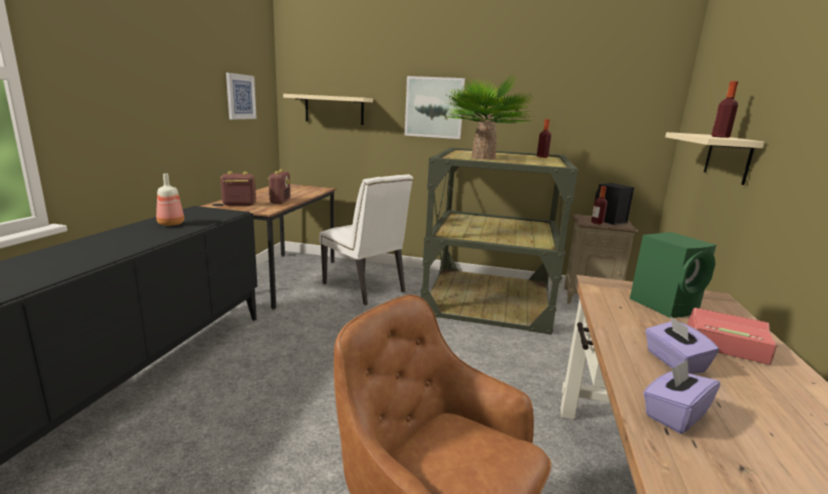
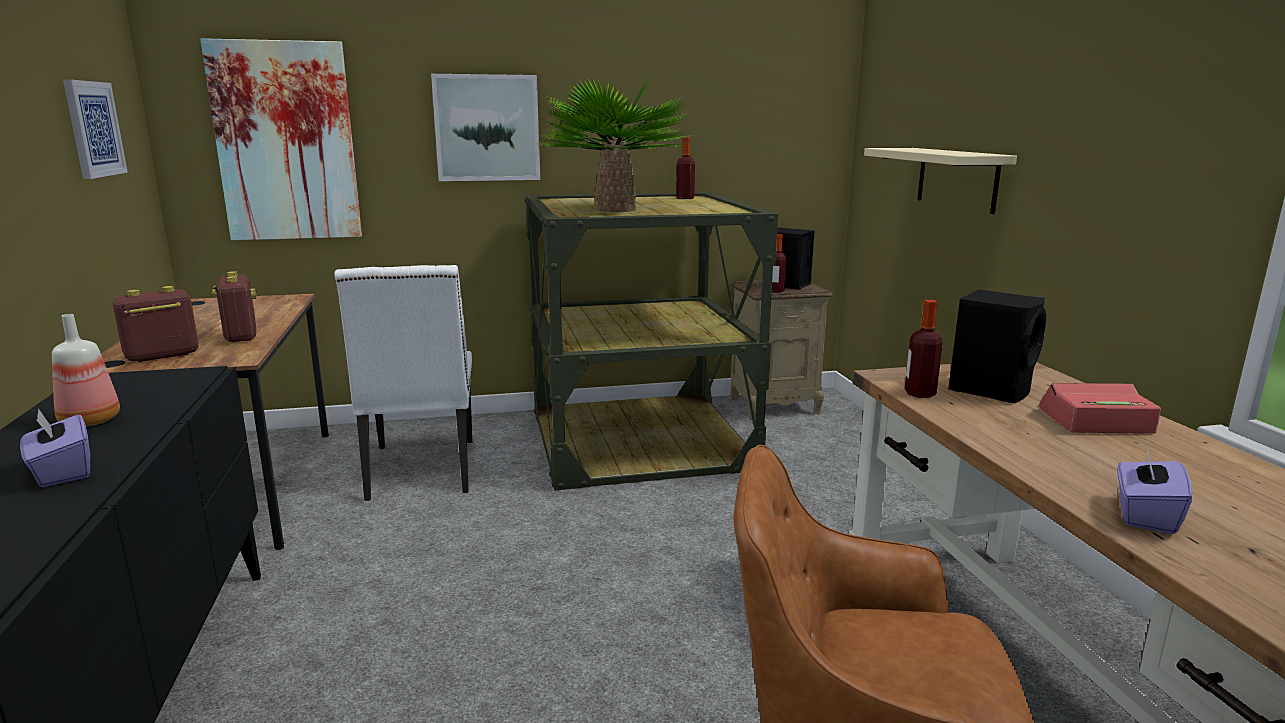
camera: 25 degrees left, 0 degrees up
beige shelf [283,94,373,125] -> picture [200,38,362,240]
white chair [319,174,413,305] -> white chair turned 60 degrees clockwise [334,265,473,501]
green speaker [630,232,716,318] -> black speaker [948,290,1046,403]
purple tissue box [645,317,719,374] -> purple tissue box moved to [20,409,90,487]
bottle [712,81,738,138] -> bottle moved to [905,300,943,398]

